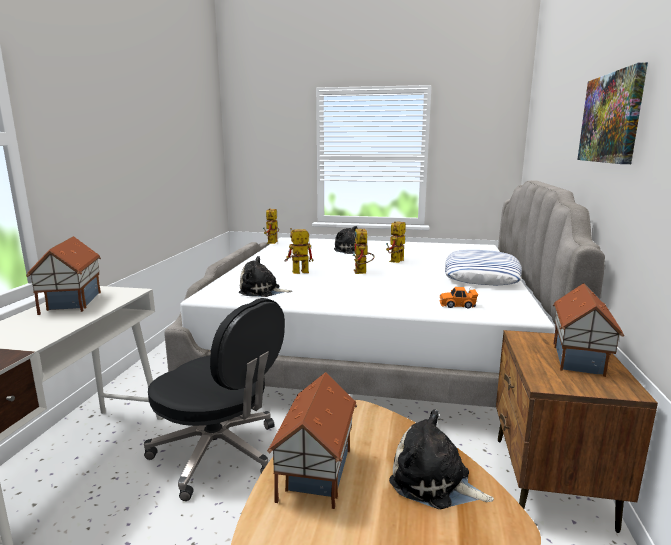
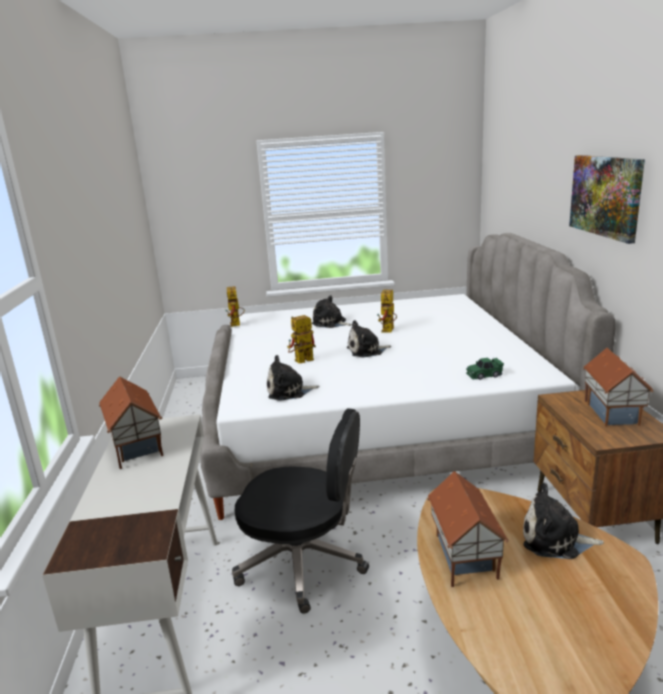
camera: 15 degrees left, 5 degrees up
toy robot [353,229,375,274] -> plush toy [347,320,391,357]
orange toy car [439,287,478,308] -> green toy car [466,358,504,380]
pillow [445,250,522,285] -> none

